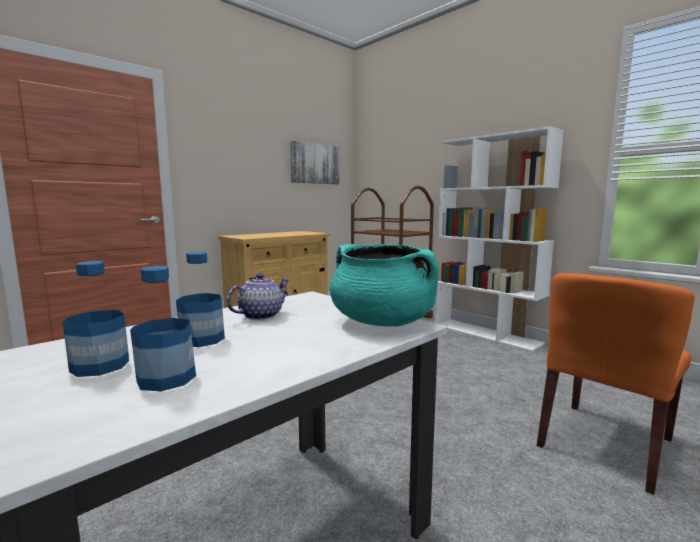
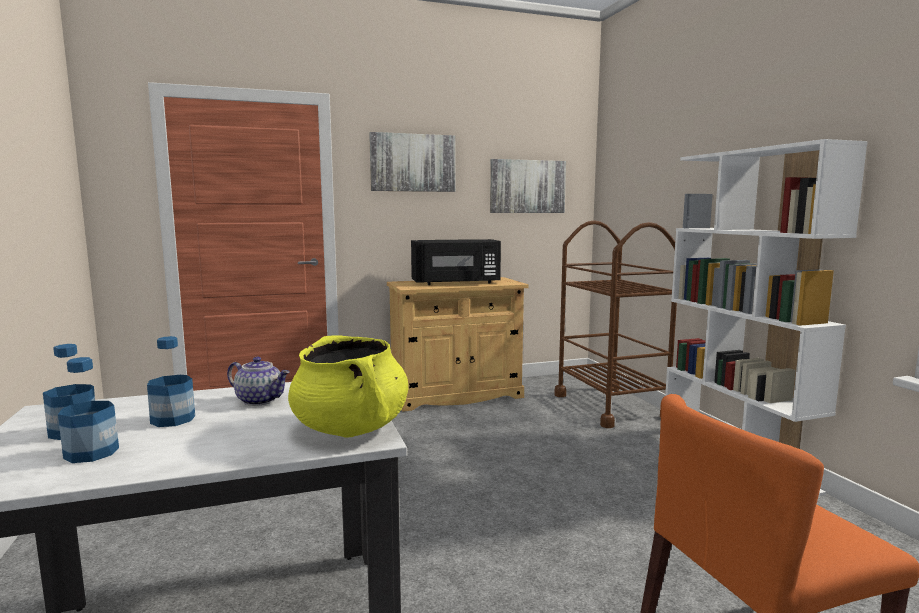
camera: 25 degrees right, 0 degrees up
teapot [227,273,289,320] -> teapot turned 45 degrees clockwise [227,357,290,406]
turquoise cooking pot [330,244,439,327] -> yellow cooking pot [288,335,408,437]
none -> picture [369,132,455,192]
none -> black microwave [411,239,501,285]

